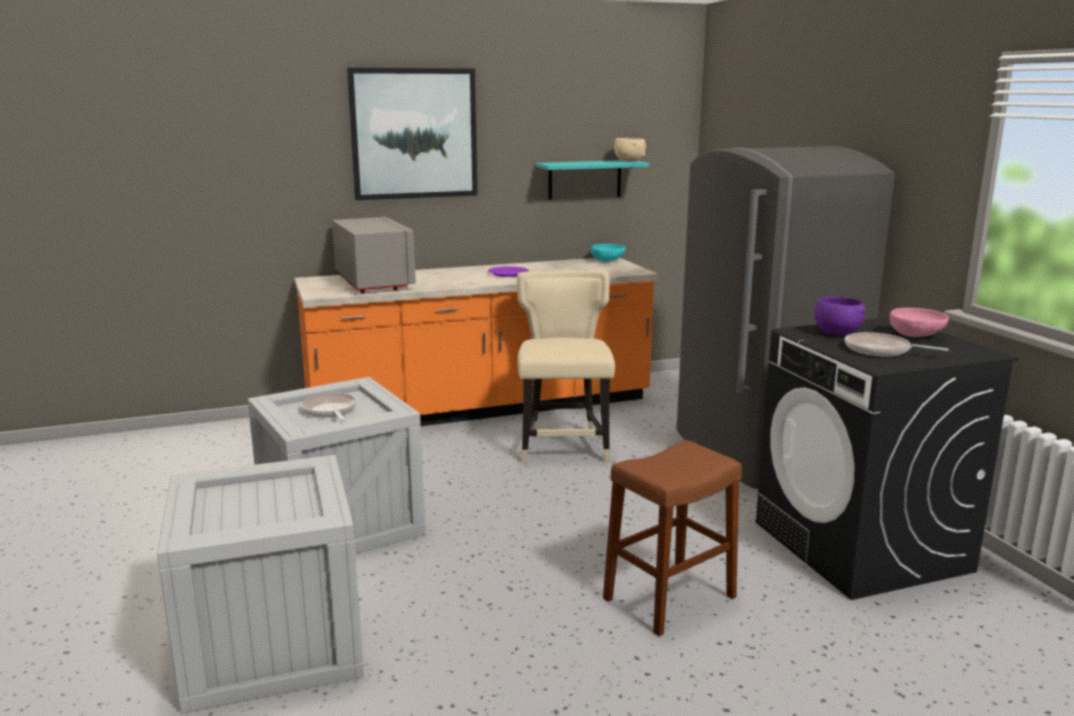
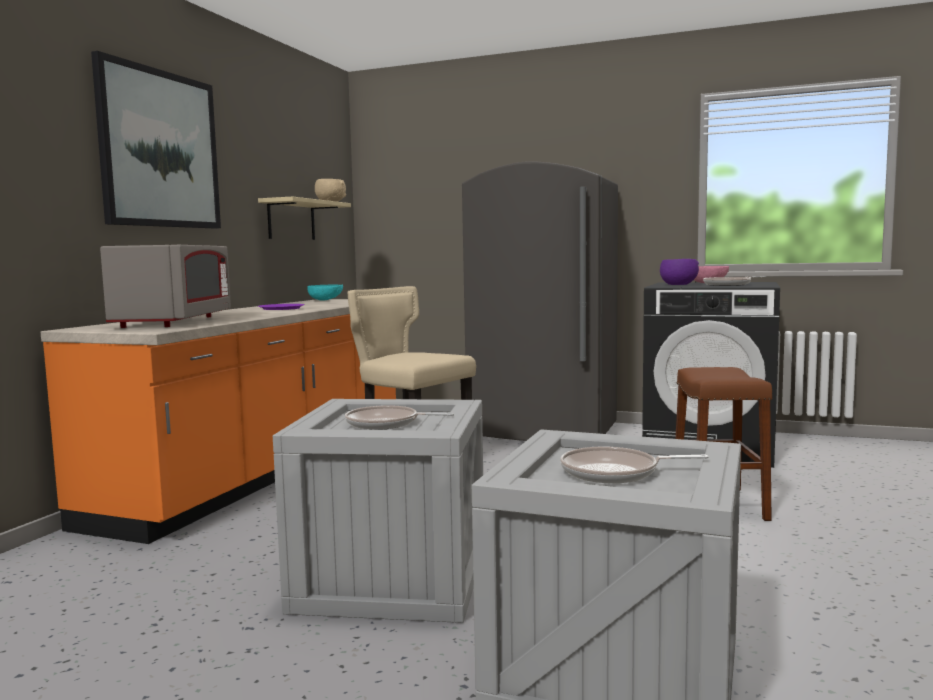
camera: 50 degrees left, 10 degrees down
grey microwave [332,217,416,293] -> grey microwave turned 75 degrees clockwise [100,245,231,328]
turquoise shelf [536,160,649,200] -> beige shelf [258,196,351,240]
none -> frying pan [560,447,709,483]

